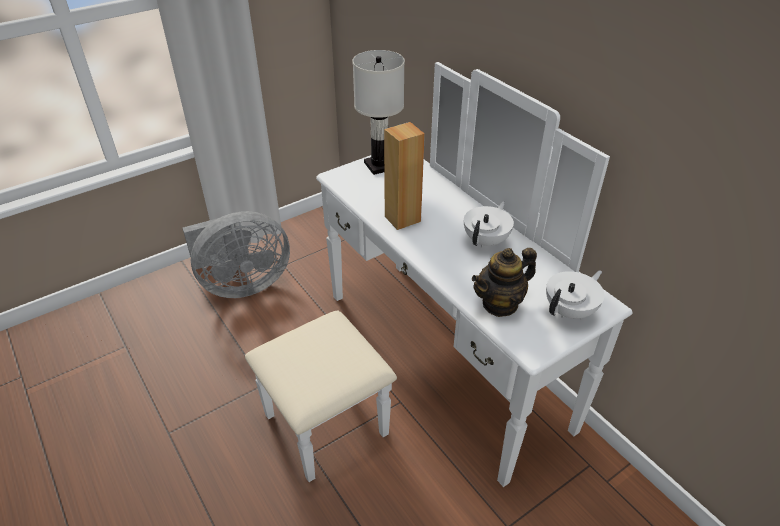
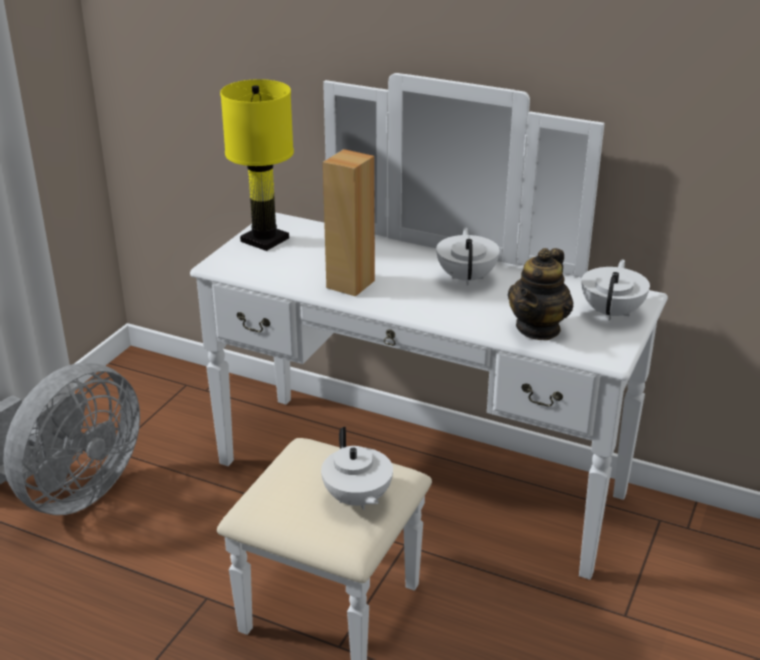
camera: 30 degrees left, 10 degrees down
white table lamp [353,50,405,175] -> yellow table lamp [220,79,294,251]
none -> white teapot [321,427,393,510]

